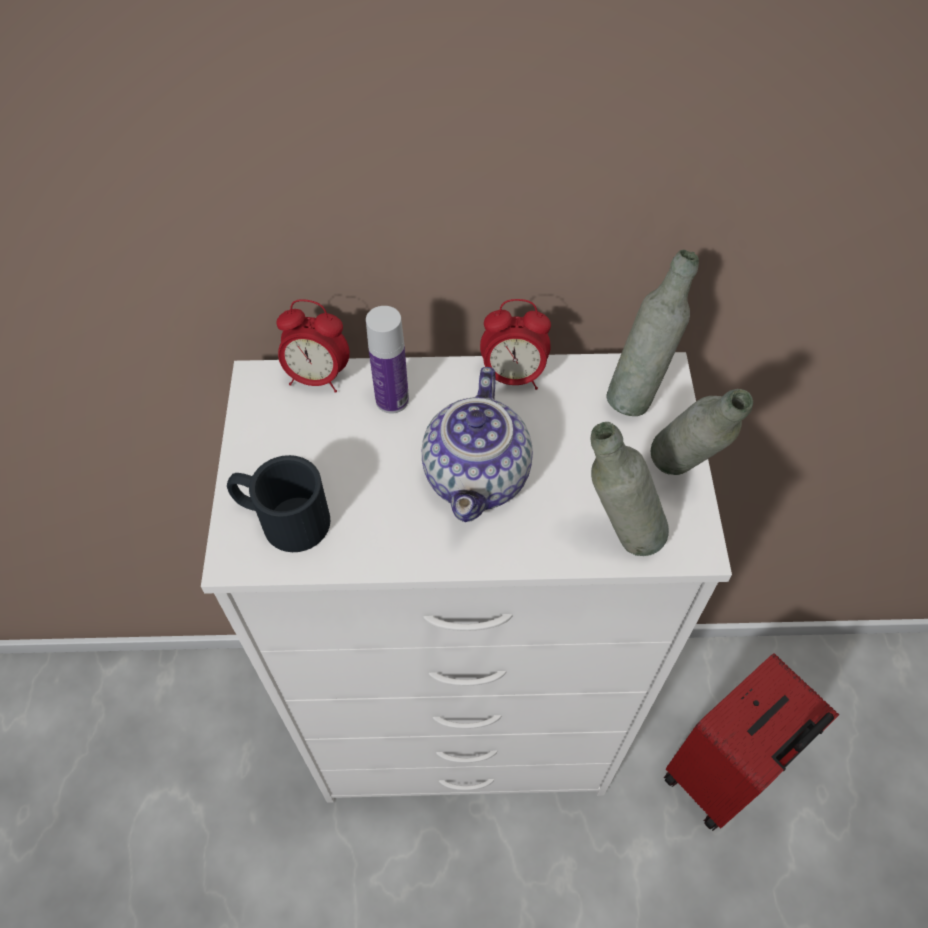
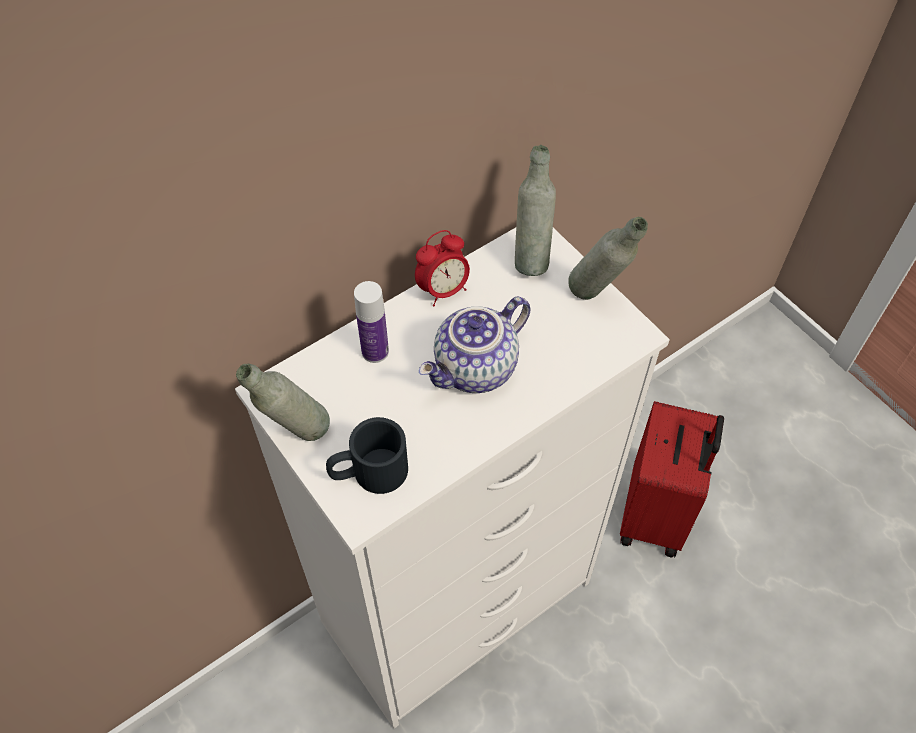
camera: 35 degrees left, 0 degrees up
alarm clock [276,299,350,393] -> none
teapot [422,367,533,522] -> teapot turned 75 degrees clockwise [419,296,531,393]
grey bottle [591,422,669,556] -> grey bottle moved to [236,364,330,441]

